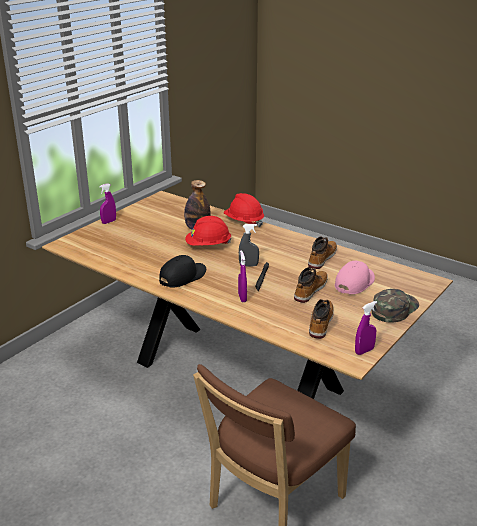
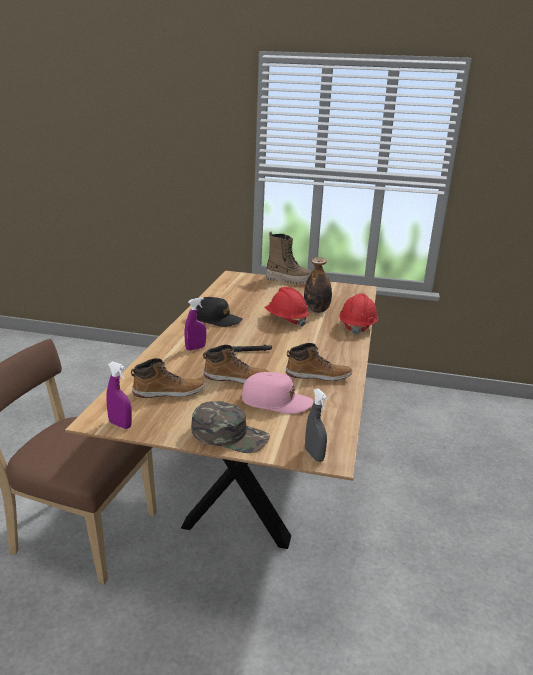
camera: 65 degrees right, 5 degrees down
purple spray bottle [99,183,116,224] -> boot [266,231,313,284]
grey spray bottle [239,224,259,266] -> grey spray bottle moved to [305,388,328,462]

